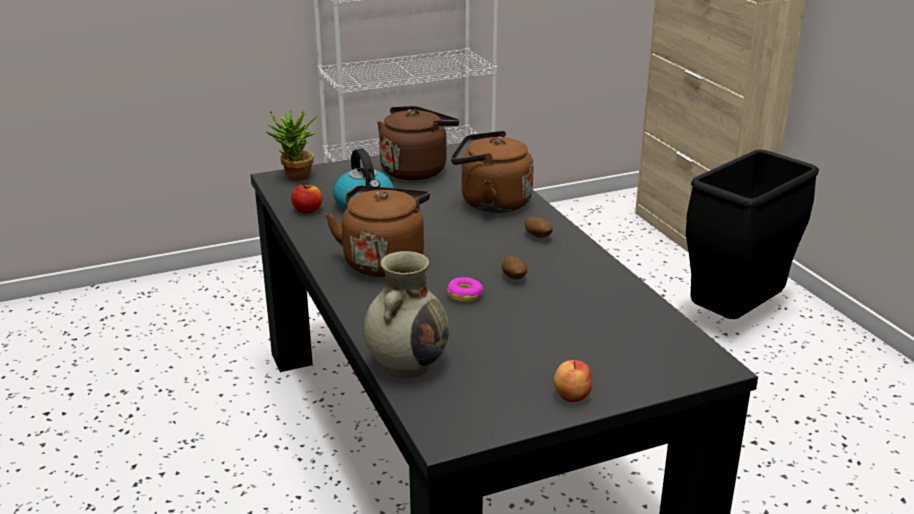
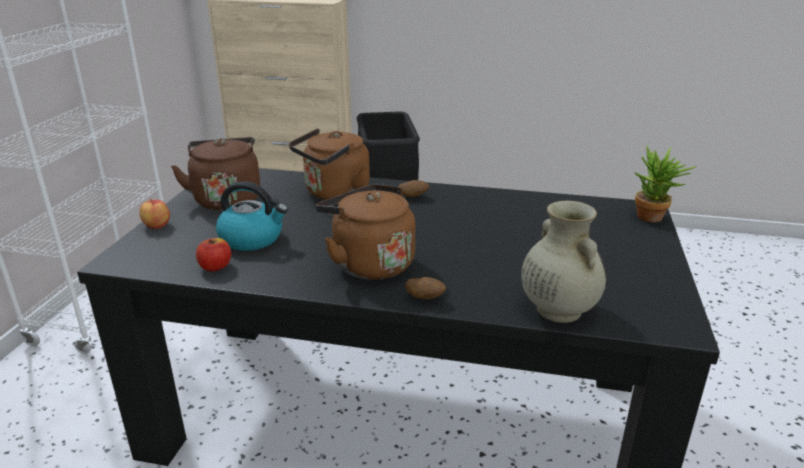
camera: 55 degrees left, 0 degrees up
potted plant [265,107,318,181] -> potted plant moved to [634,145,697,222]
donut [447,277,484,302] -> none
potato [502,255,527,279] -> potato moved to [405,277,446,299]
apple [553,360,592,402] -> apple moved to [140,199,170,229]

